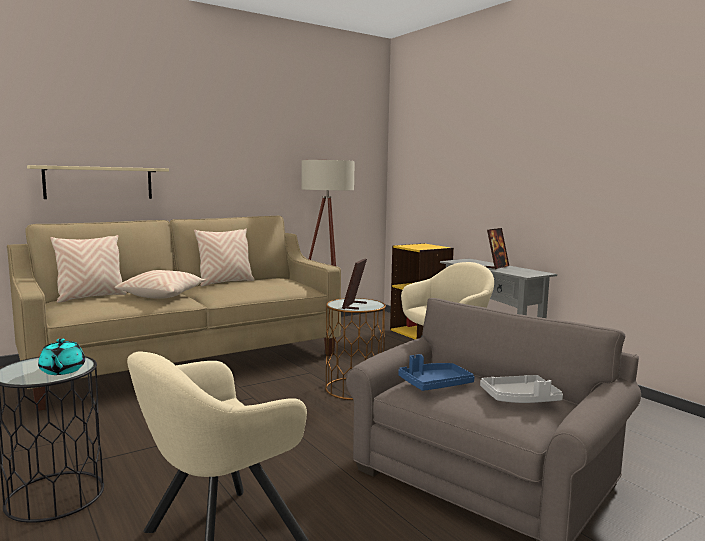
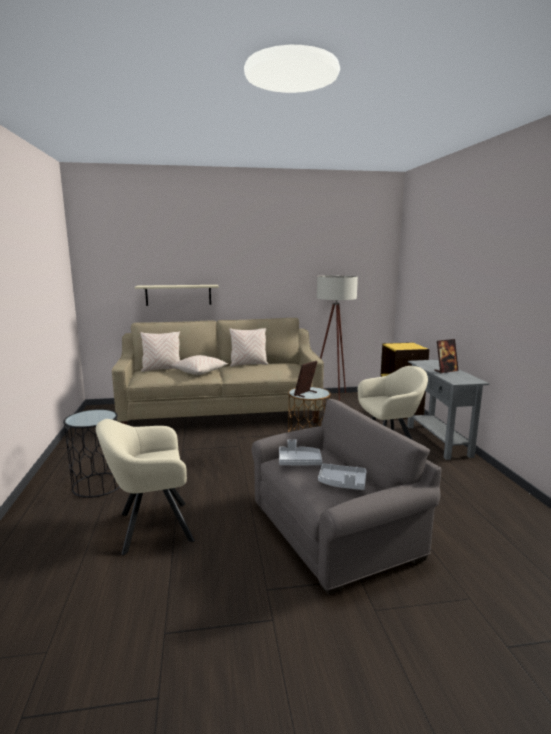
camera: 25 degrees right, 5 degrees up
turquoise teapot [38,338,85,375] -> none
blue tray [398,354,475,391] -> grey tray [279,439,322,465]

